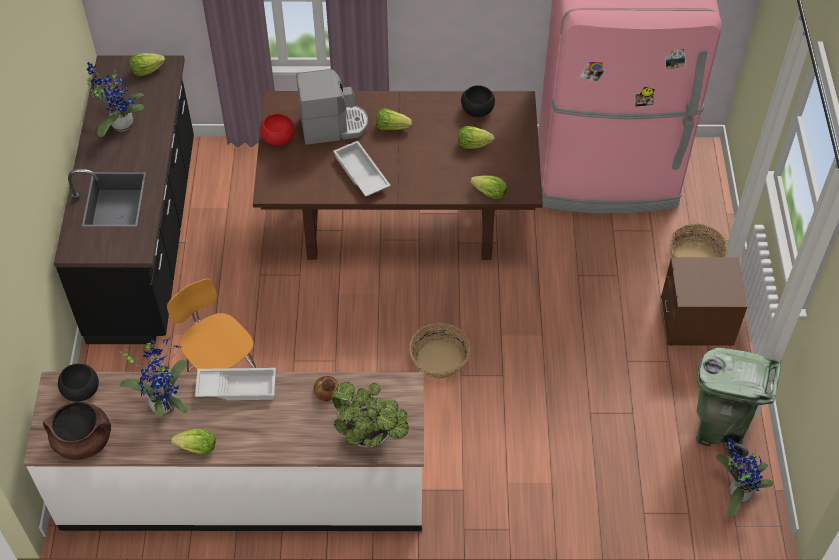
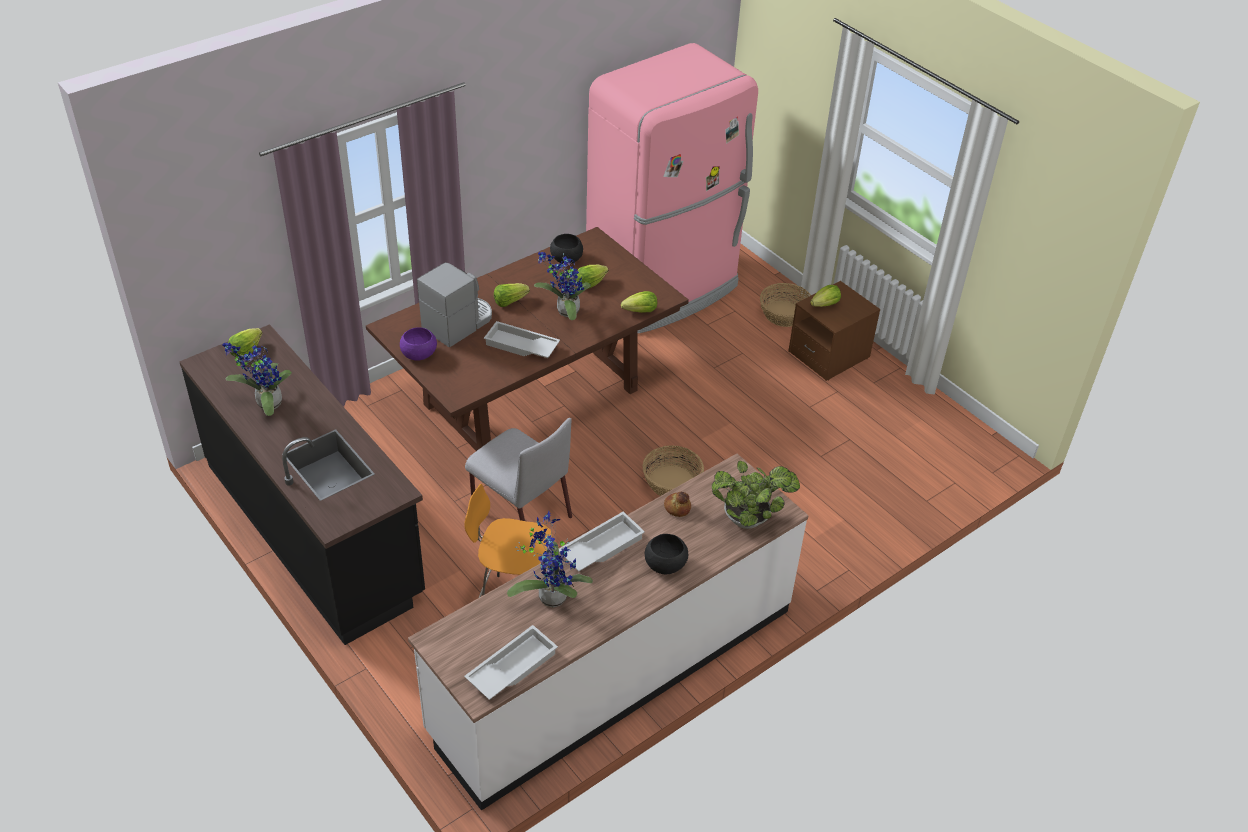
camera: 40 degrees left, 10 degrees down
brown cooking pot [43,401,111,460] -> white tray [464,625,558,700]
black bowl [58,364,99,402] -> black bowl moved to [645,534,688,574]
lettuce [171,429,215,455] -> lettuce moved to [810,285,841,307]
red bowl [260,114,295,145] -> purple bowl [400,328,437,361]
green trash can [696,348,781,457] -> none
potted plant [716,438,773,516] -> potted plant moved to [534,252,591,320]
none -> grey chair [465,418,572,521]

